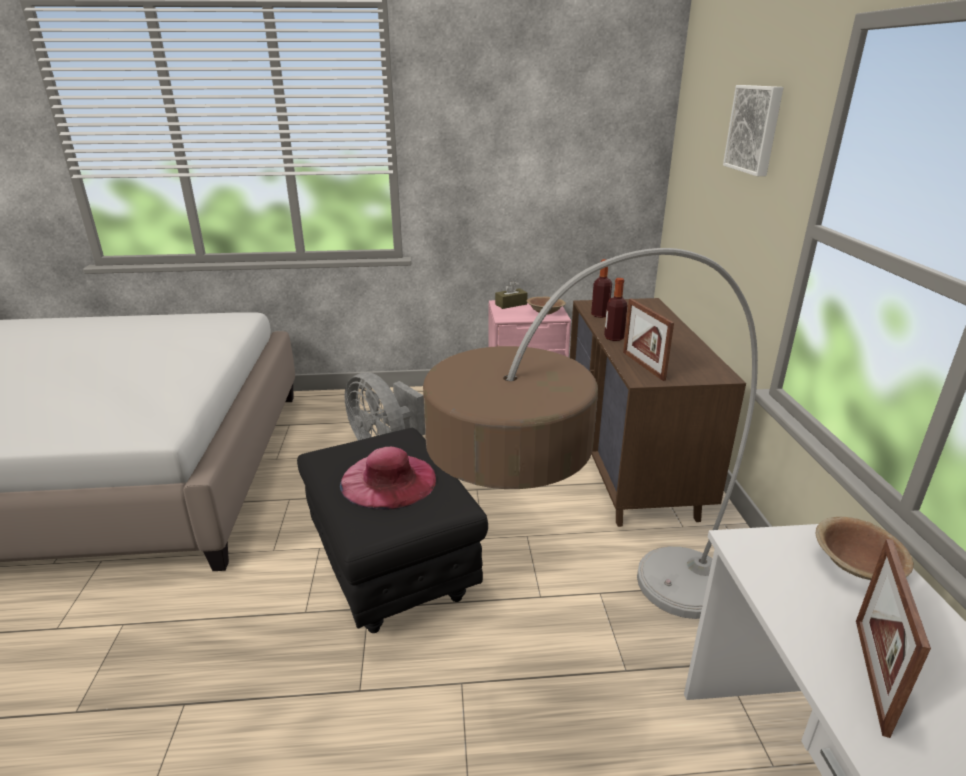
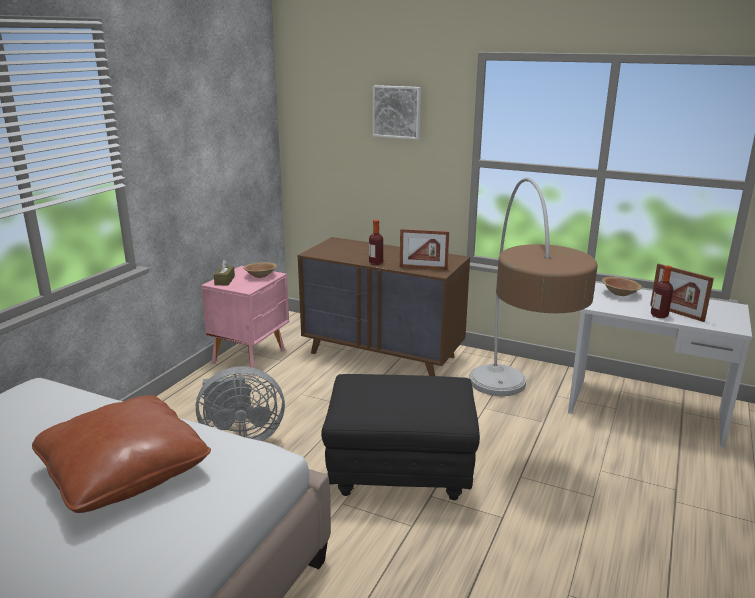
camera: 60 degrees left, 5 degrees down
pink hat [340,447,436,510] -> none
bottle [591,259,612,318] -> bottle moved to [651,265,673,318]
none -> brown pillow [32,395,211,513]

